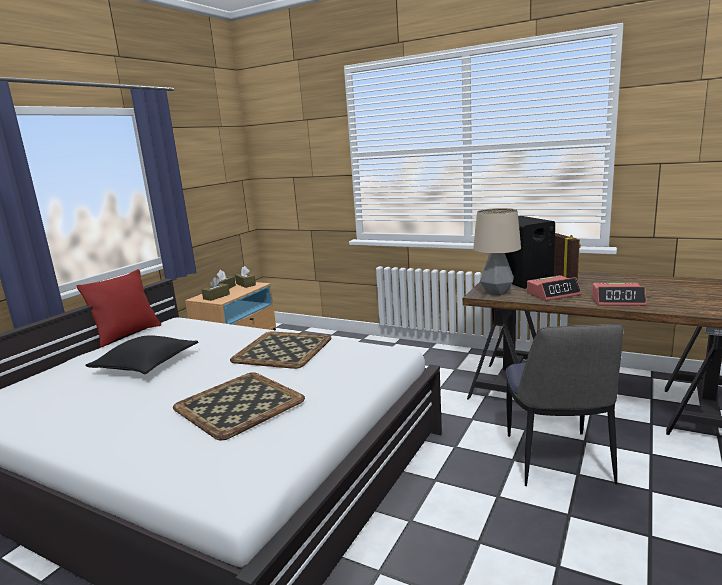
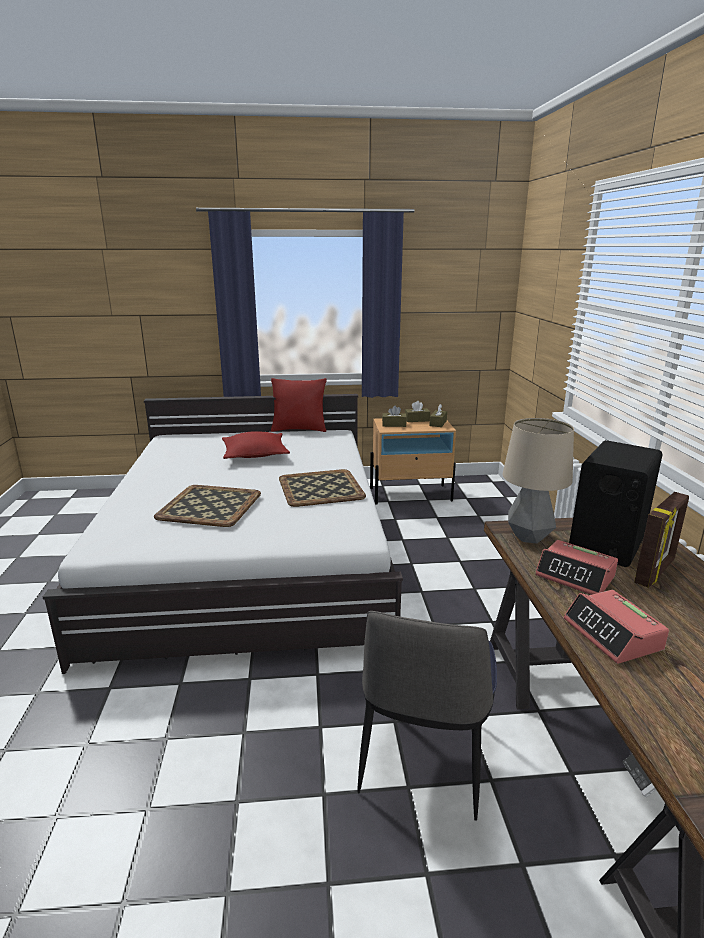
camera: 55 degrees right, 5 degrees up
black pillow [85,335,198,374] -> red pillow [222,431,290,459]
chair [506,324,624,486] -> chair turned 45 degrees counterclockwise [357,611,497,821]

